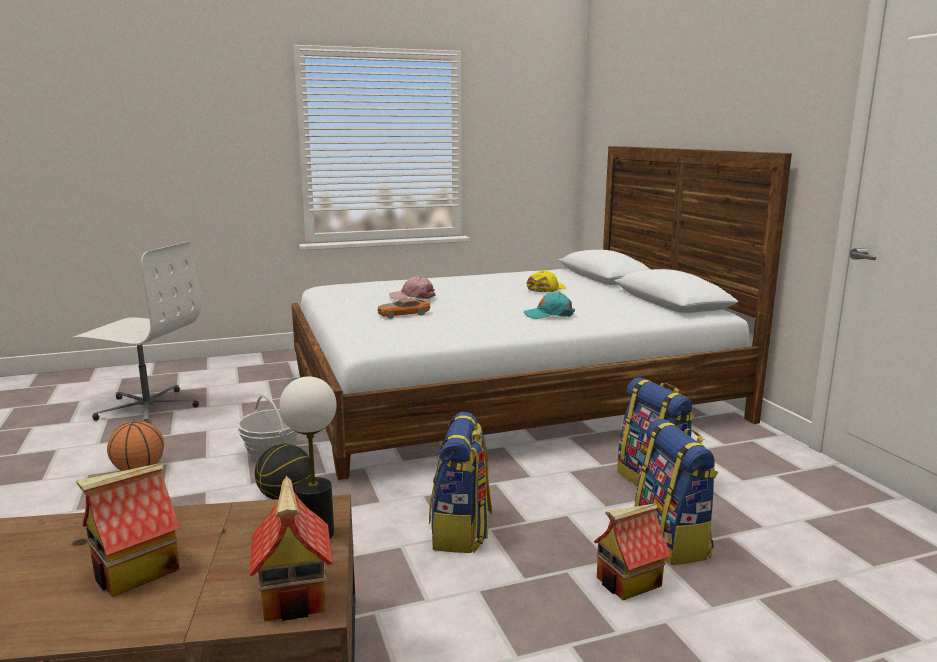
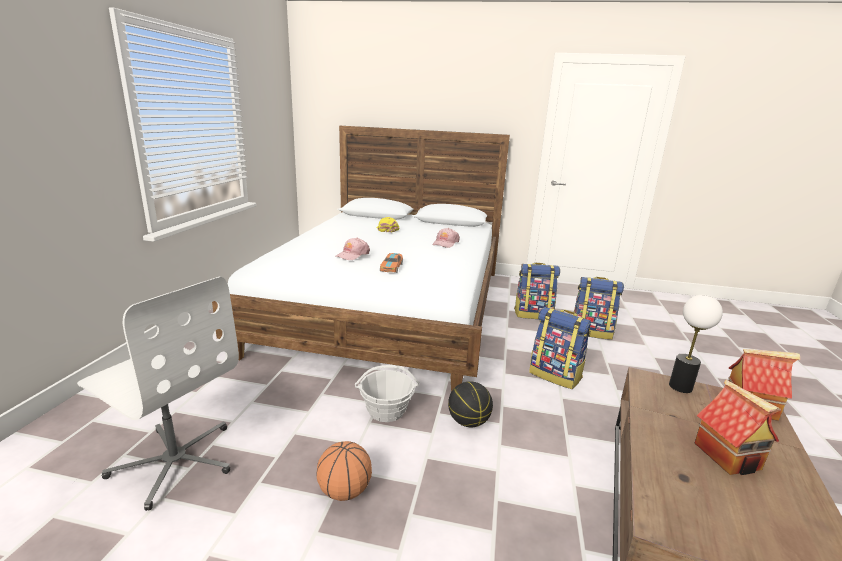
camera: 60 degrees left, 5 degrees up
white office chair [72,242,201,423] -> white office chair turned 75 degrees clockwise [77,276,239,511]
turquoise cap [523,292,575,319] -> pink cap [432,228,460,248]
toy house [594,503,671,600] -> none

